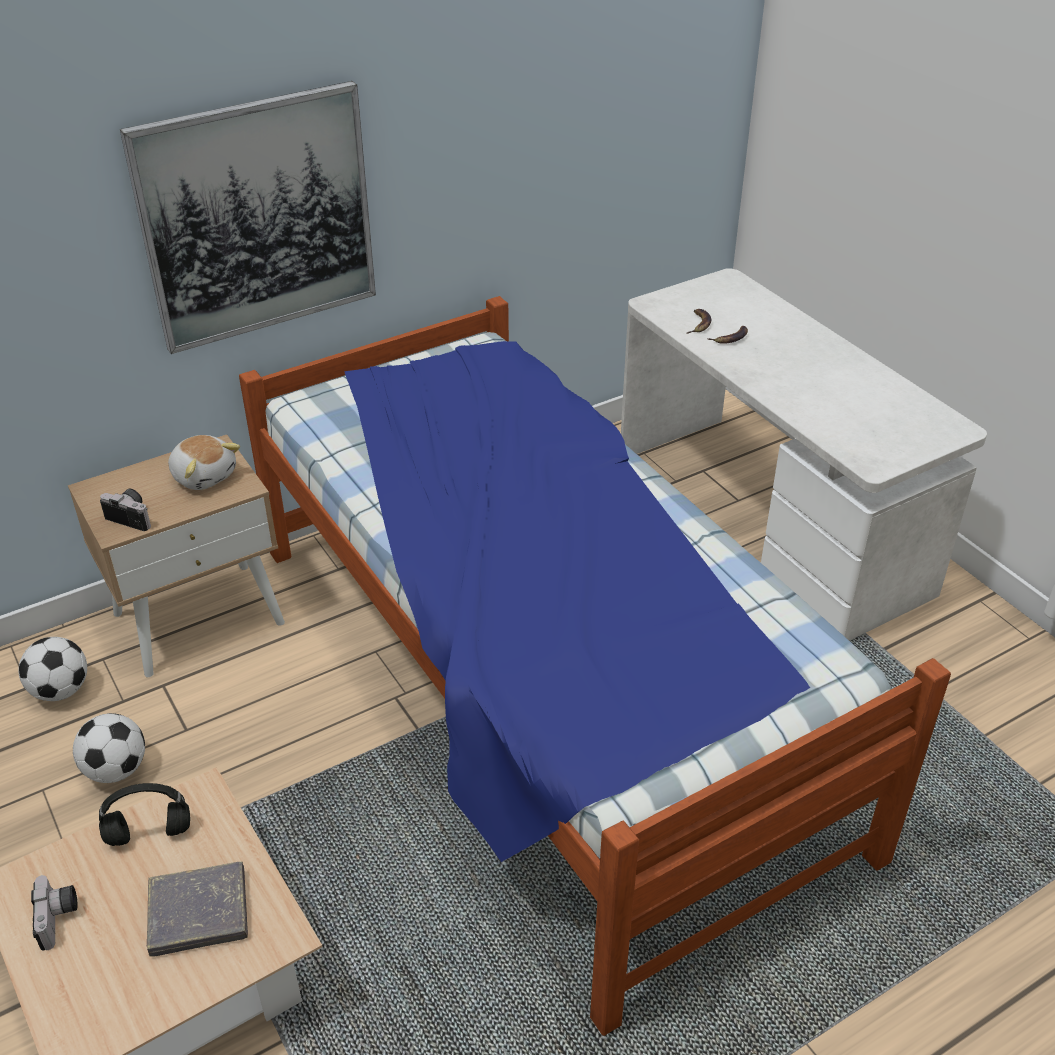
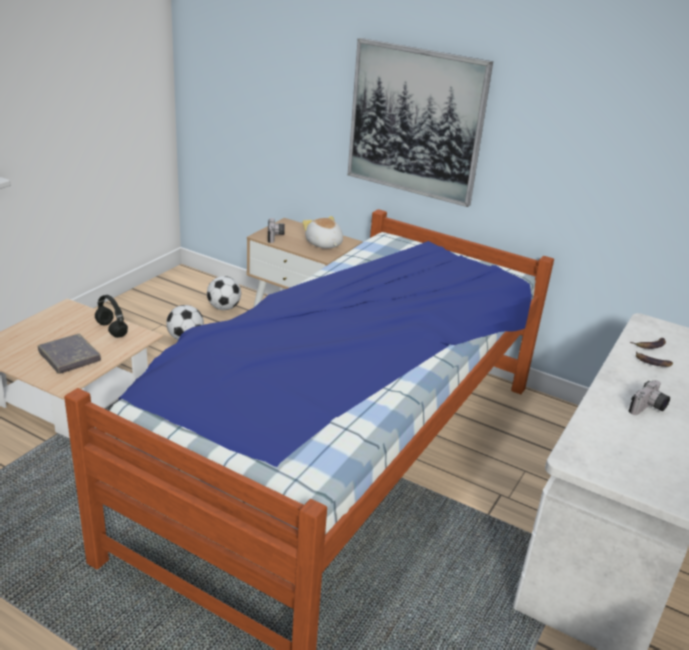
camera: 60 degrees right, 10 degrees down
camera [31,875,78,950] -> camera moved to [629,380,670,415]
plush toy [168,435,240,490] -> plush toy turned 135 degrees clockwise [302,216,343,248]

